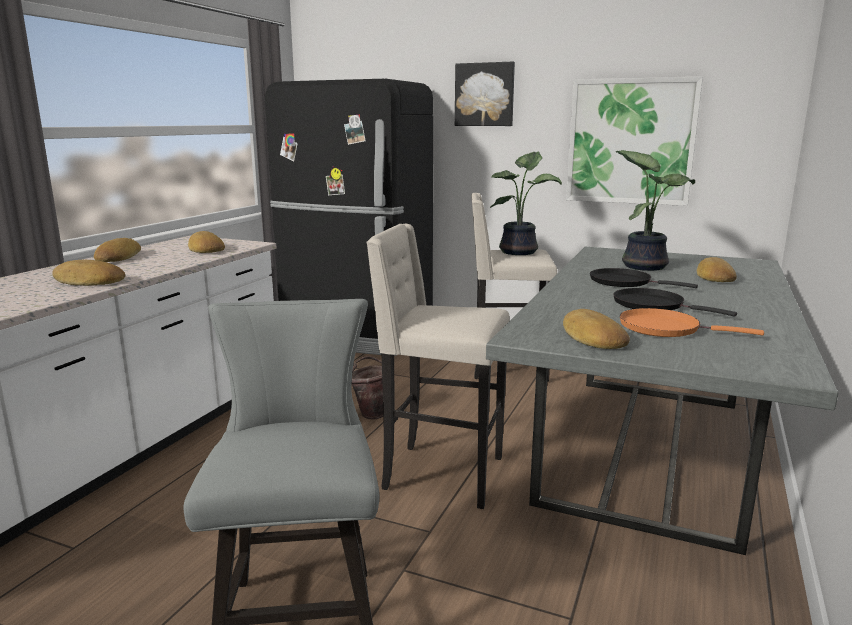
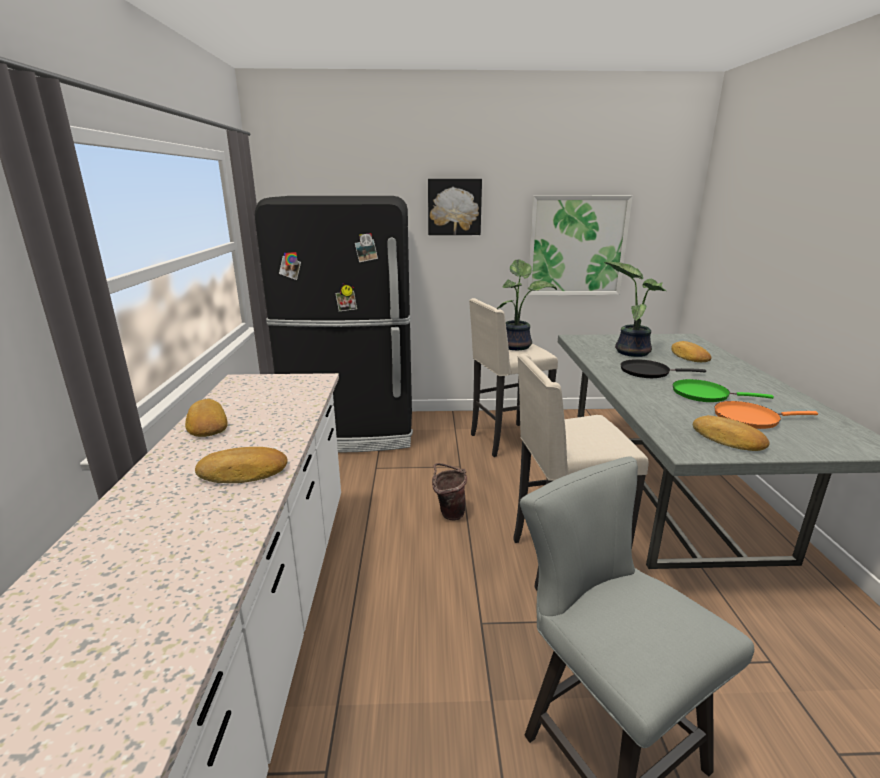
camera: 25 degrees left, 5 degrees up
bread [188,231,225,253] -> none
black frying pan [613,288,737,317] -> green frying pan [673,379,774,402]

